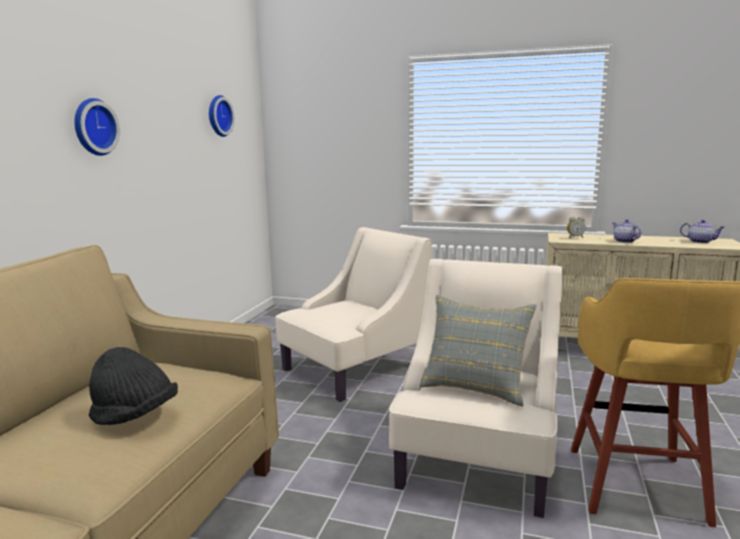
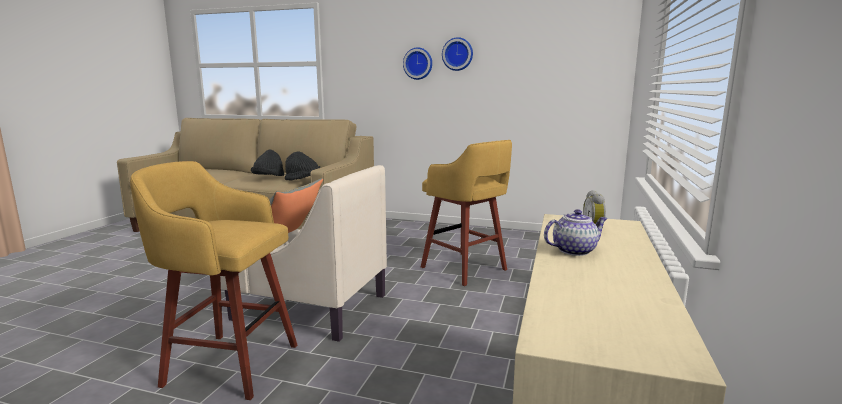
camera: 90 degrees right, 0 degrees up
wall clock [209,95,235,137] -> wall clock moved to [442,37,473,71]
beige armchair [276,227,432,402] -> yellow stool [421,140,512,286]
teapot [680,220,725,243] -> none
none -> black hat [285,151,320,181]

